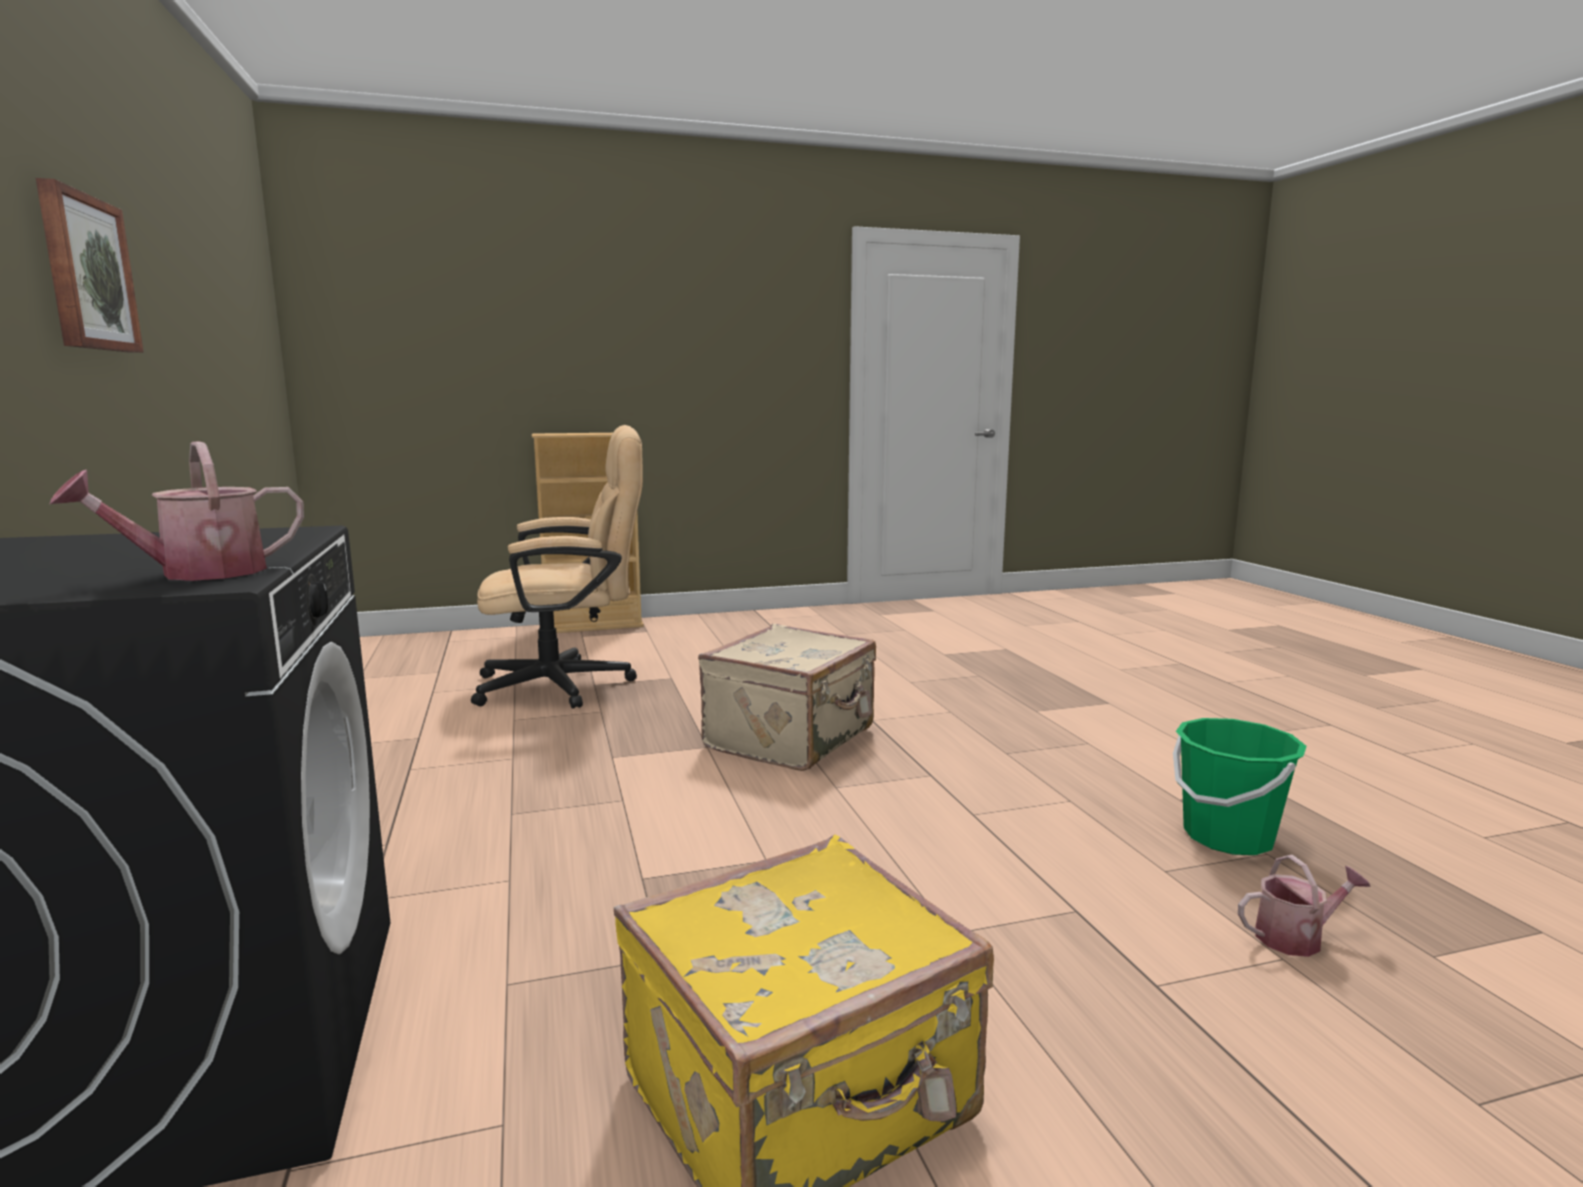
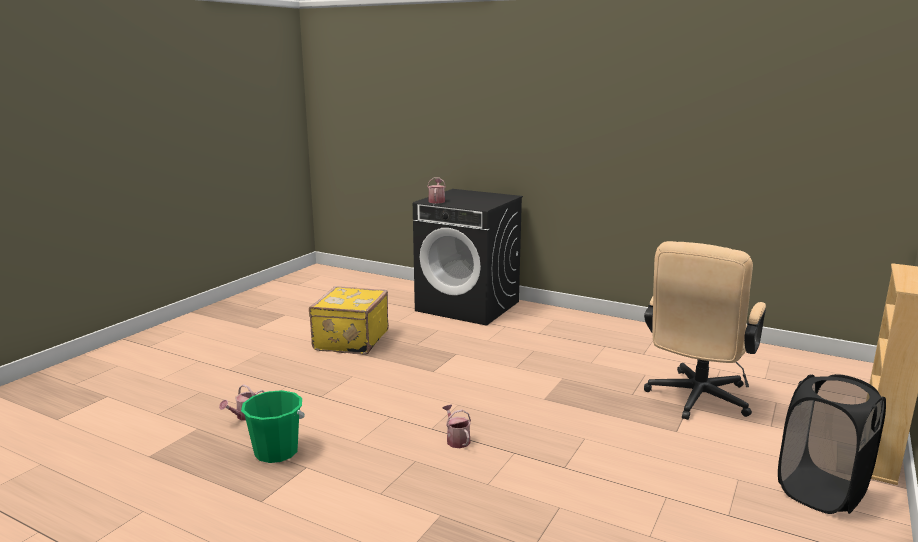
camera: 135 degrees right, 5 degrees up
picture [36,178,144,353] -> none
beige suitcase [698,624,876,771] -> none
none -> watering can [442,405,471,448]
none -> black laundry basket [778,374,886,514]

